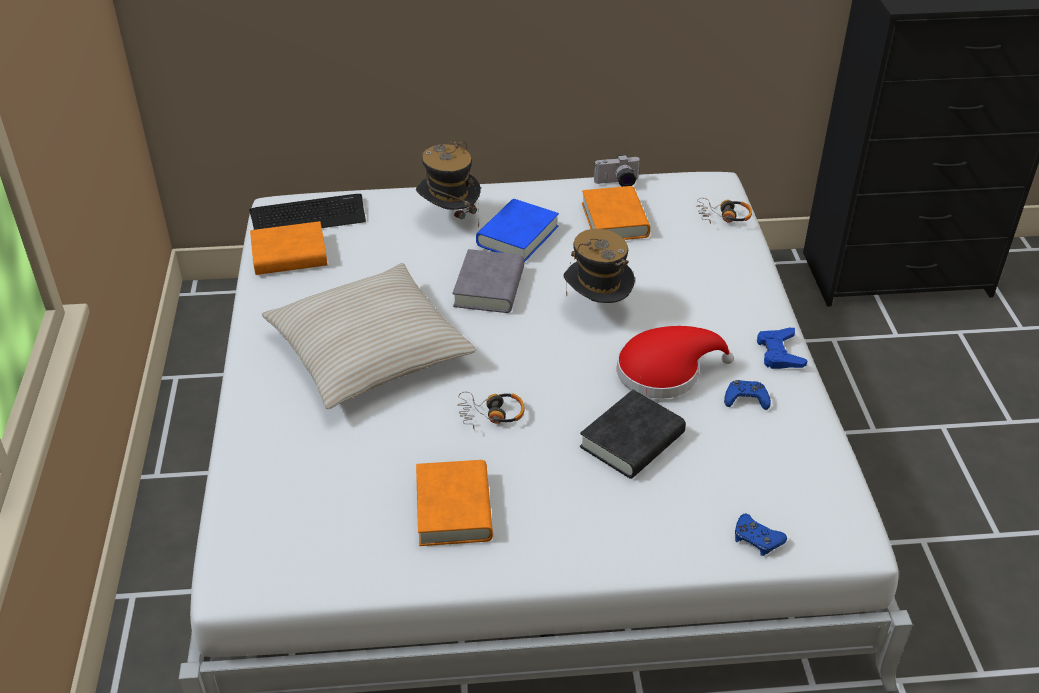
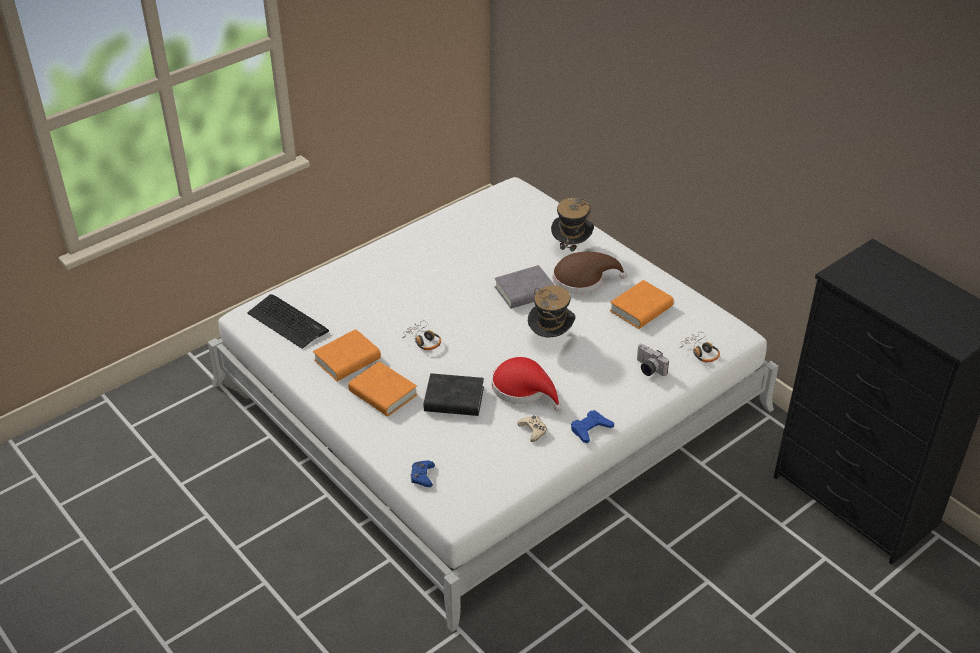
camera: 55 degrees right, 0 degrees up
keyboard [249,194,366,230] -> keyboard moved to [247,294,329,349]
orange book [250,221,328,275] -> orange book moved to [348,361,417,416]
beige pillow [262,263,476,409] -> none
blue book [476,199,559,262] -> brown hat [553,252,627,294]
camera [594,154,640,187] -> camera moved to [637,344,669,376]
blue game controller [724,380,771,410] -> beige game controller [518,415,547,442]

